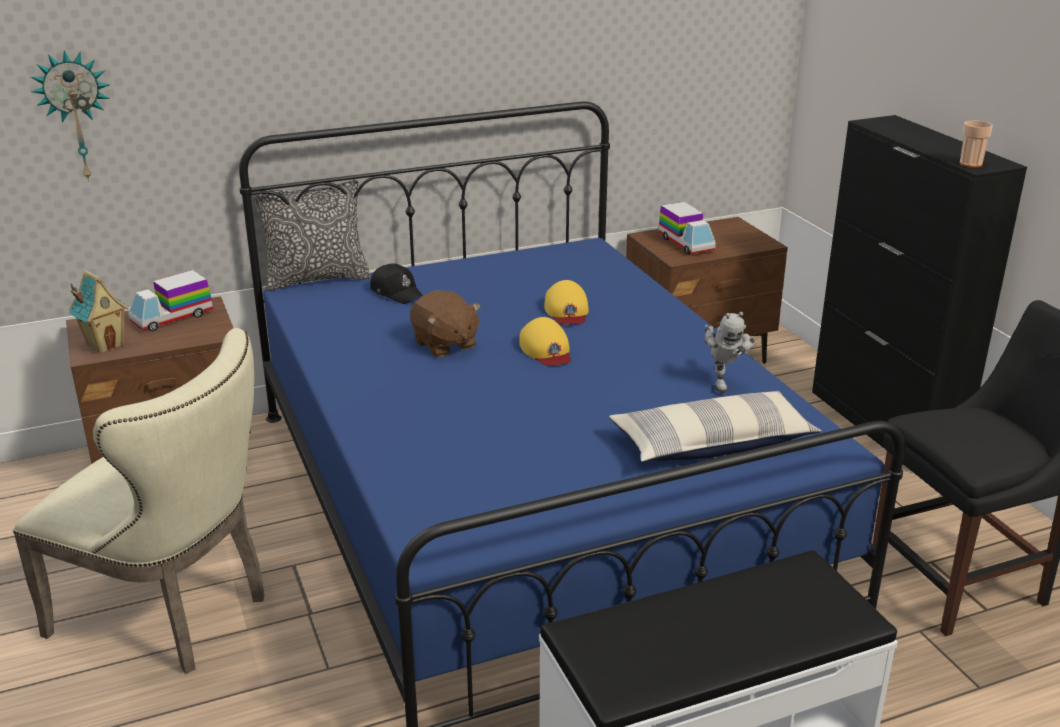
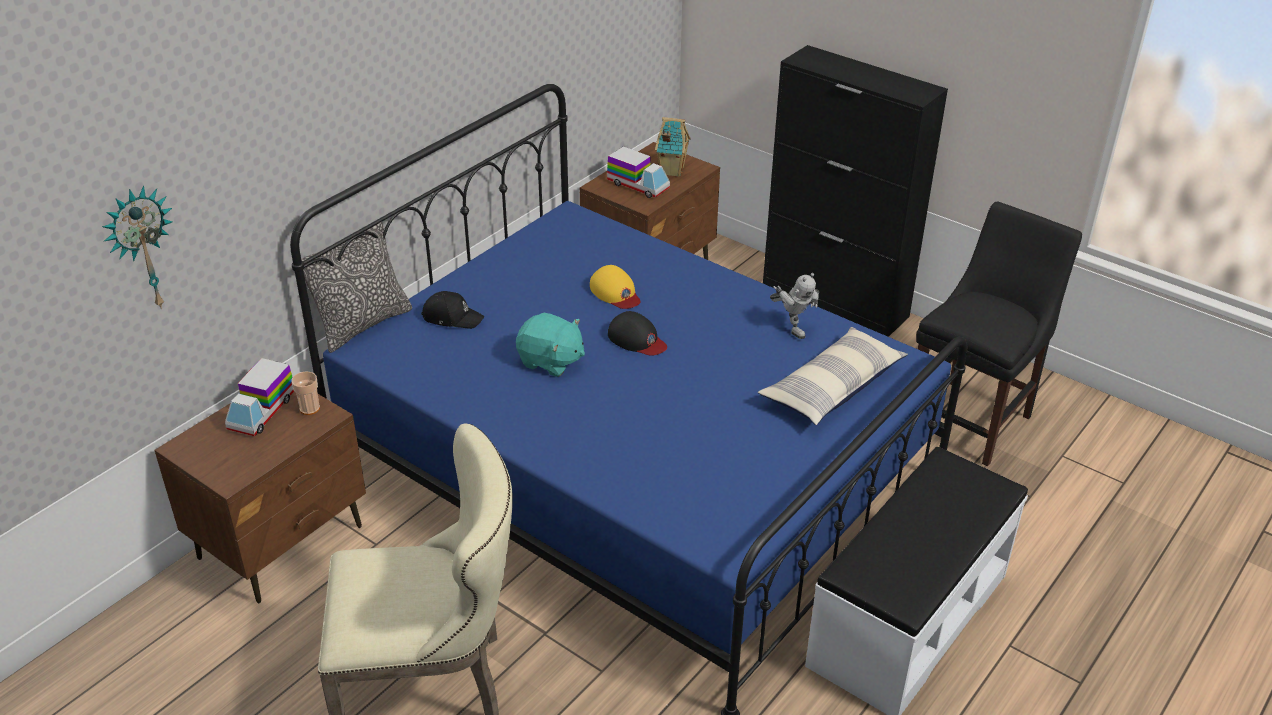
camera: 30 degrees left, 10 degrees up
toy house [69,270,129,354] -> toy house moved to [655,117,691,177]
brown plush toy [410,290,481,357] -> turquoise plush toy [516,313,585,377]
yellow cap [519,317,571,366] -> black cap [608,311,667,356]
cup [960,120,993,168] -> cup moved to [291,371,320,415]

